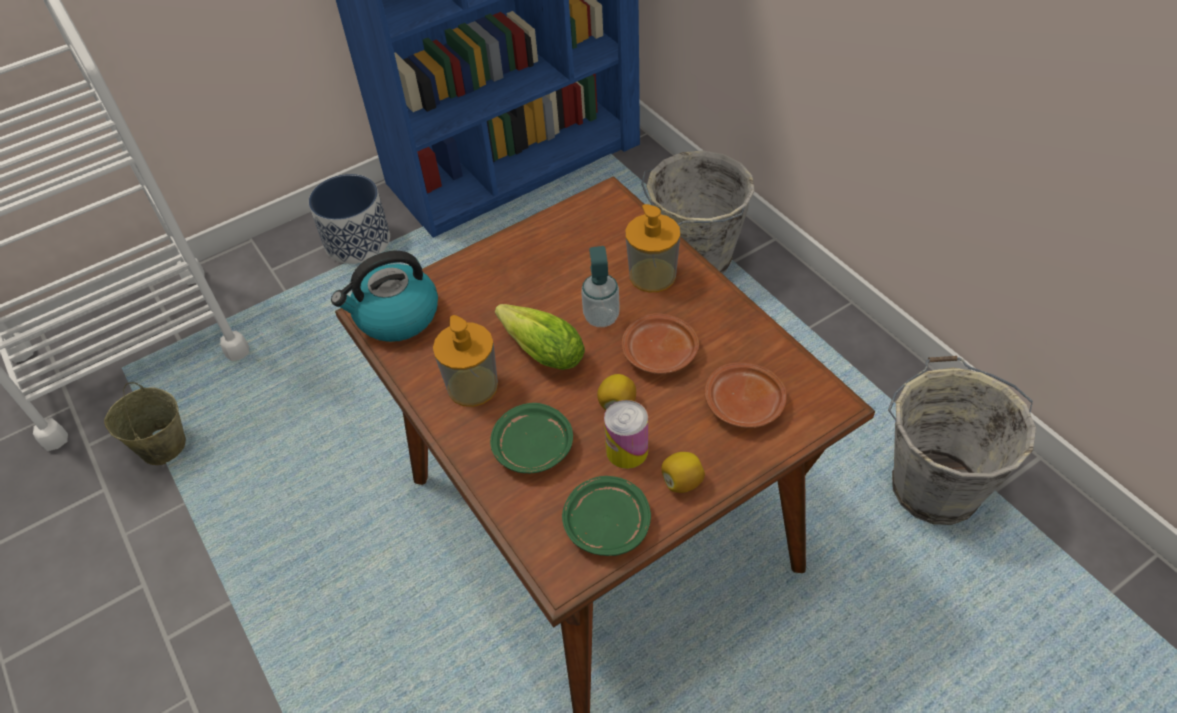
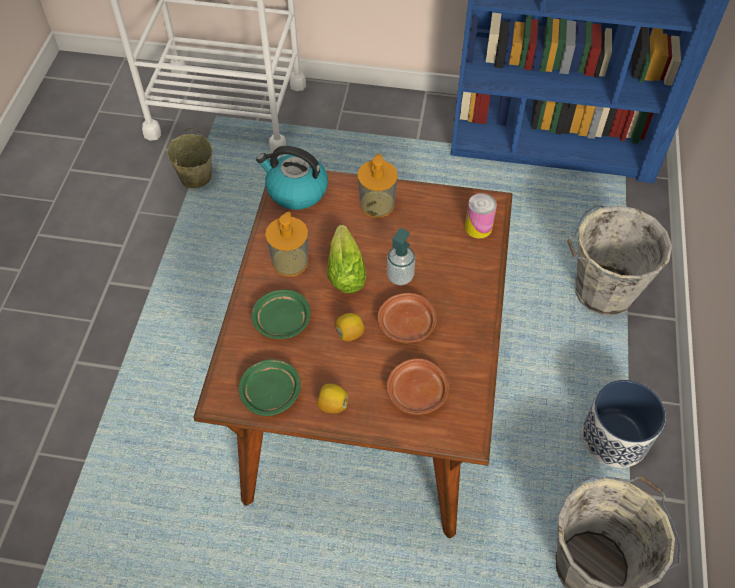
camera: 40 degrees right, 5 degrees up
planter [309,174,390,264] -> planter moved to [582,380,666,468]
can [604,400,648,469] -> can moved to [465,193,497,239]
soap dispenser [625,204,680,292] -> soap dispenser moved to [358,154,398,218]

